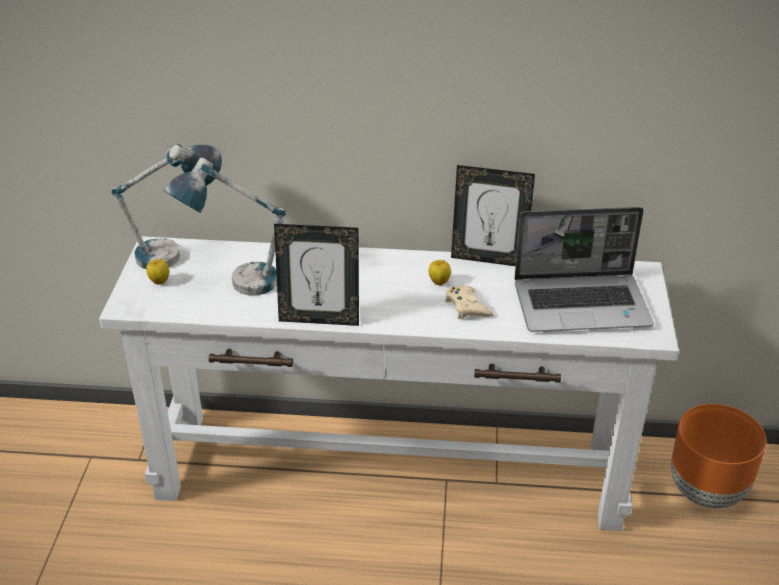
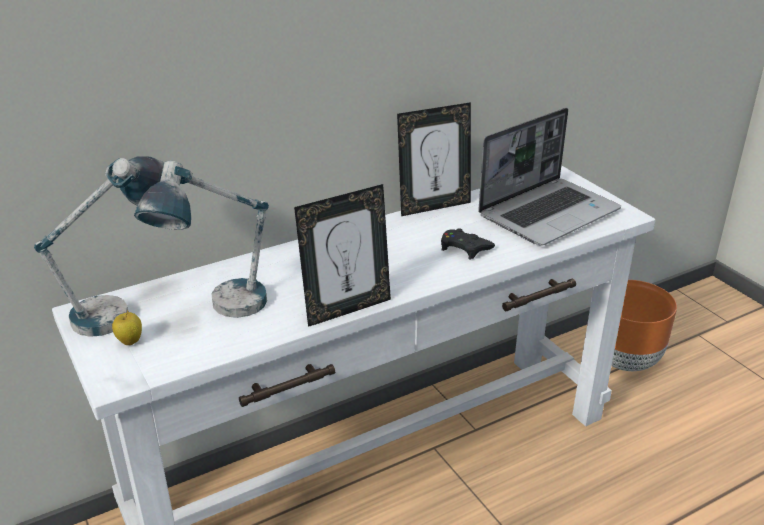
camera: 35 degrees left, 5 degrees down
apple [429,260,451,285] -> none
beige game controller [445,285,494,319] -> black game controller [441,228,495,260]

